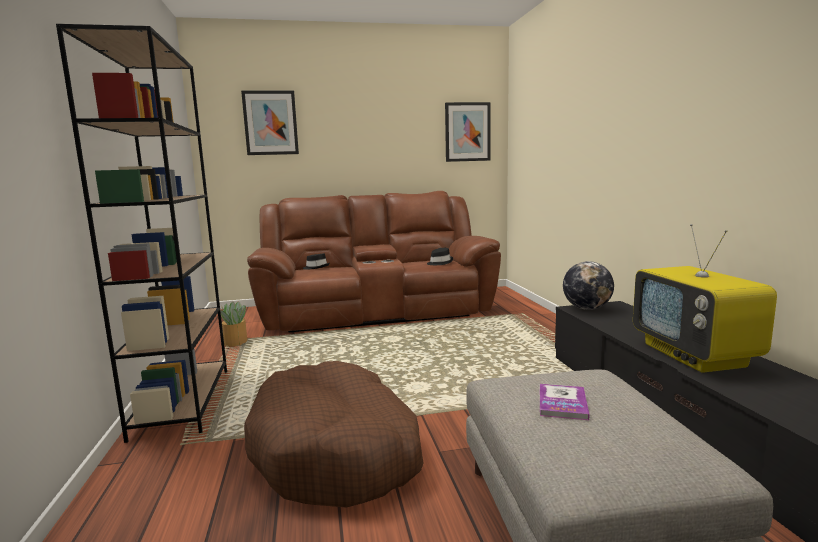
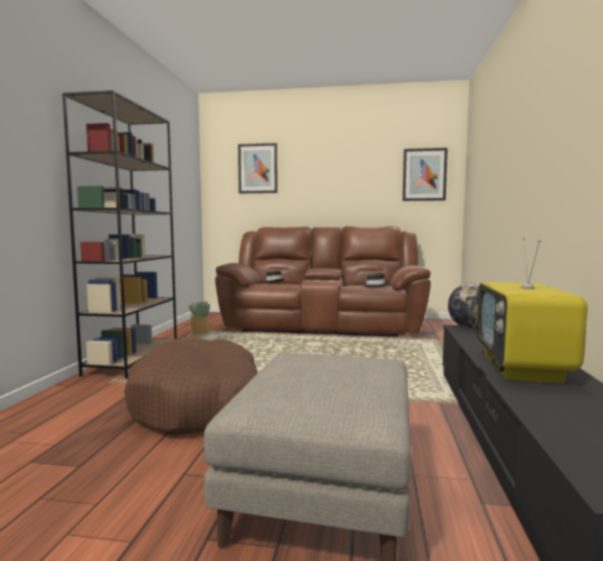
camera: 20 degrees right, 5 degrees down
book [540,384,590,420] -> none

